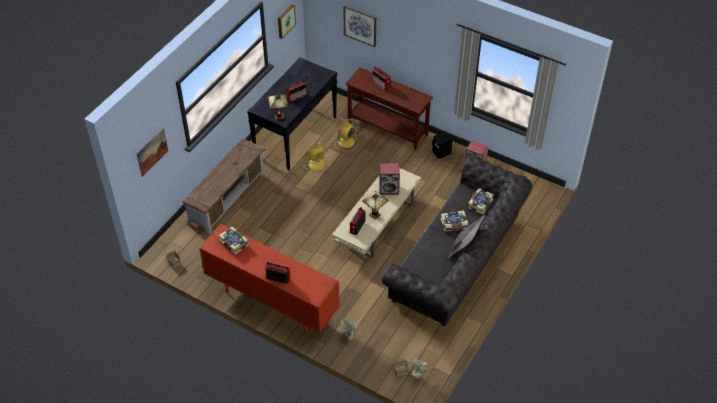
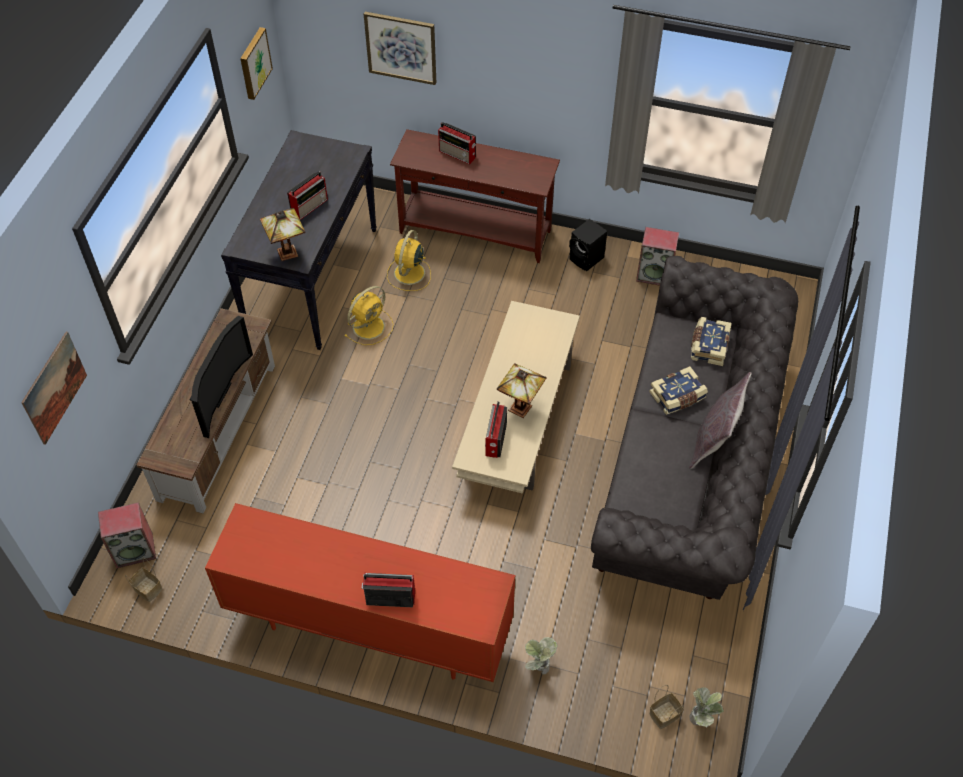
camera: 15 degrees left, 5 degrees up
book [219,226,249,255] -> none
speaker [379,163,400,195] -> speaker moved to [98,502,156,568]
none -> television [189,316,253,438]

